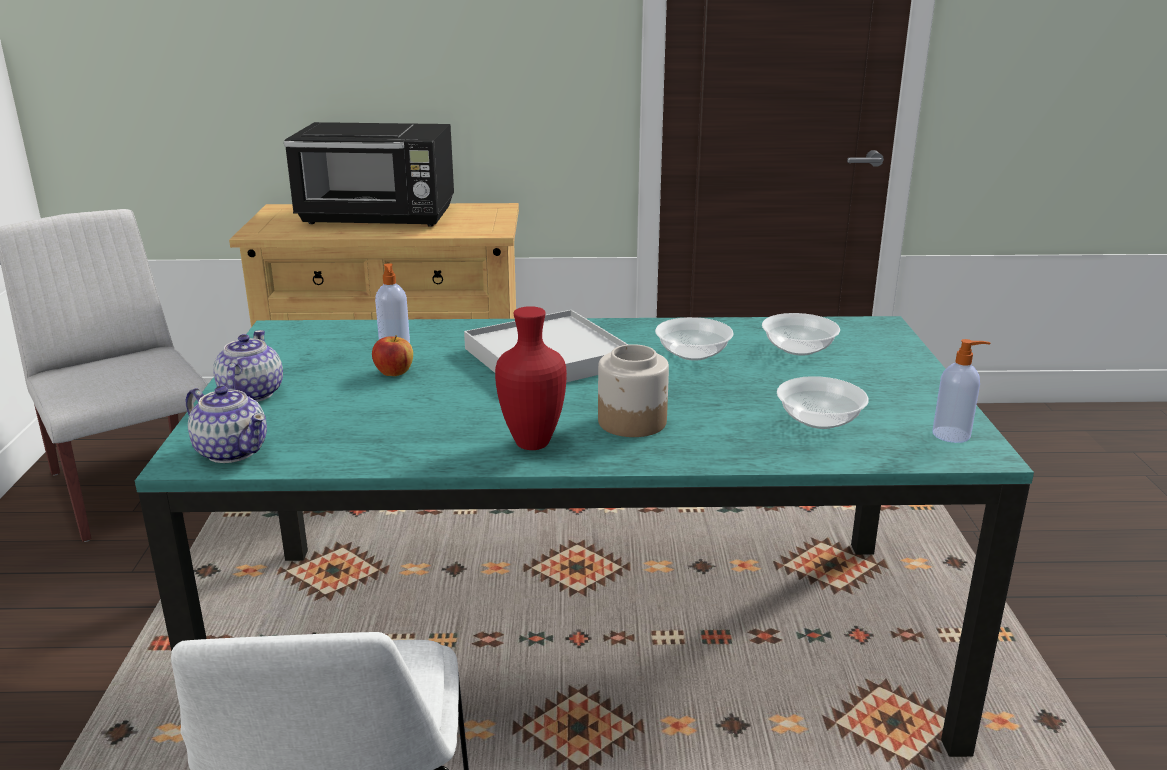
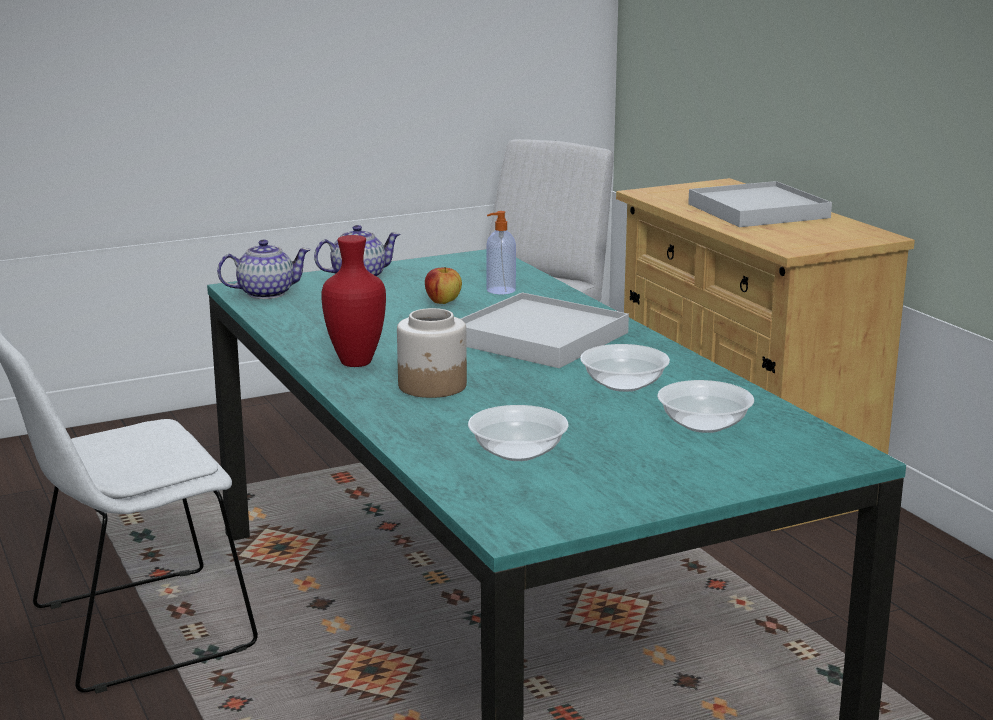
camera: 65 degrees right, 5 degrees down
teapot [186,386,267,463] -> teapot turned 120 degrees counterclockwise [217,240,311,299]
black microwave [284,122,454,227] -> white tray [688,181,832,227]
soap dispenser [933,339,990,443] -> none

